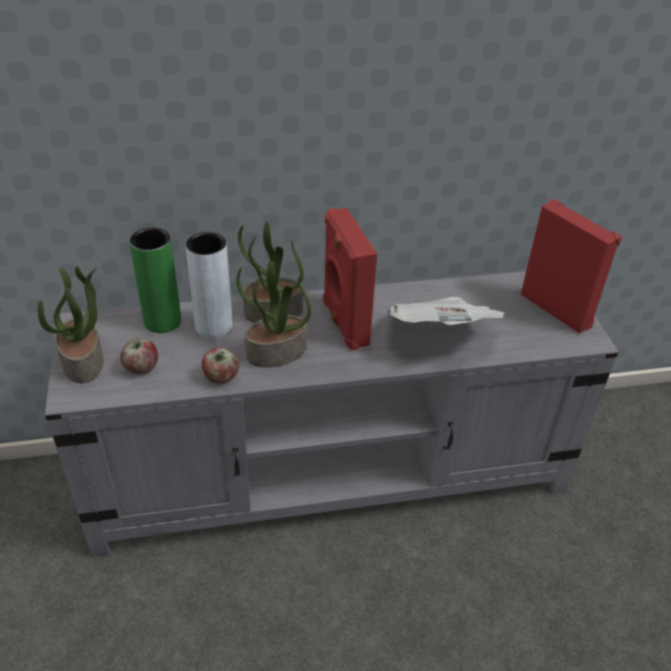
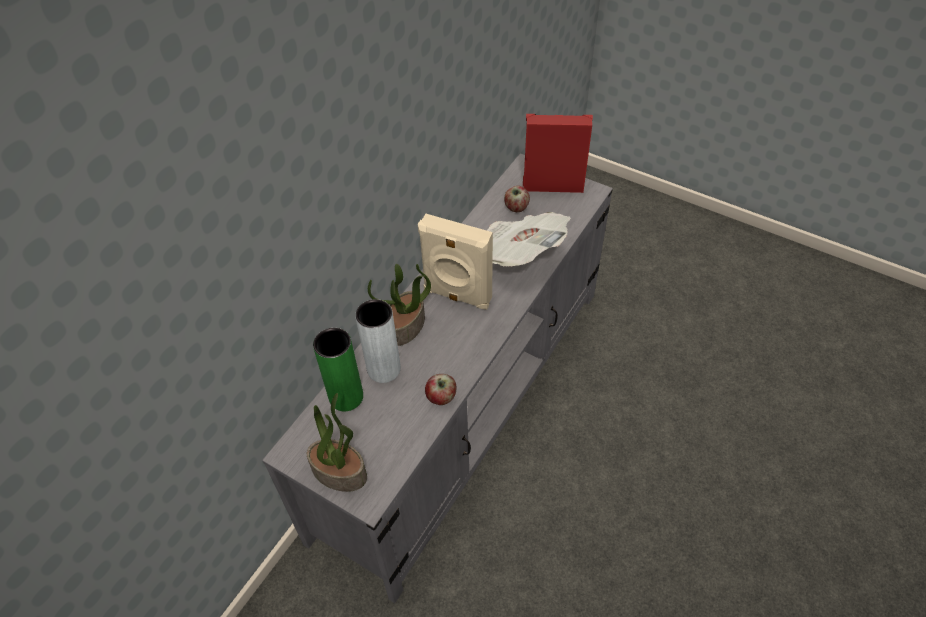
camera: 45 degrees left, 10 degrees up
apple [120,339,158,374] -> apple moved to [504,186,530,212]
potted plant [236,260,312,368] -> none
red speaker [323,208,377,351] -> beige speaker [418,214,493,310]

